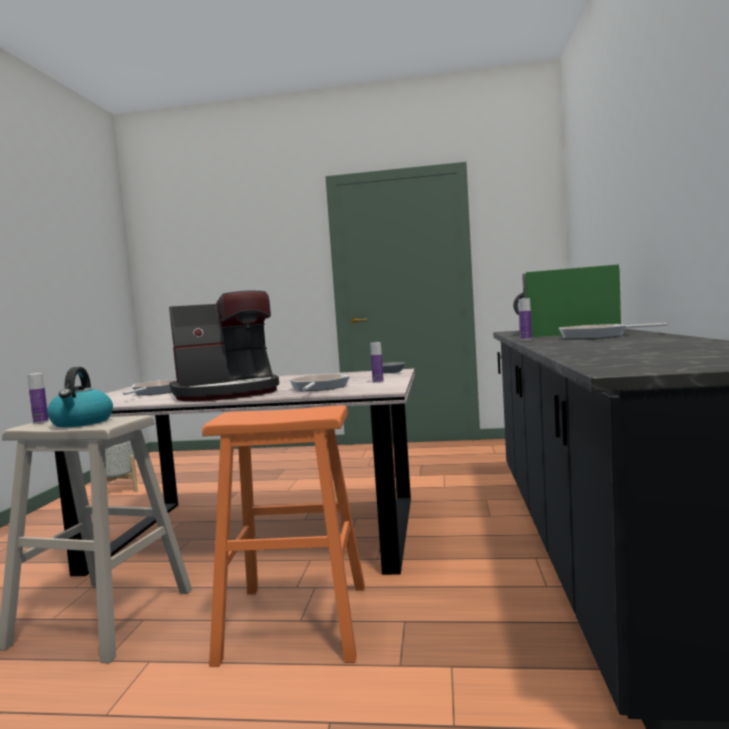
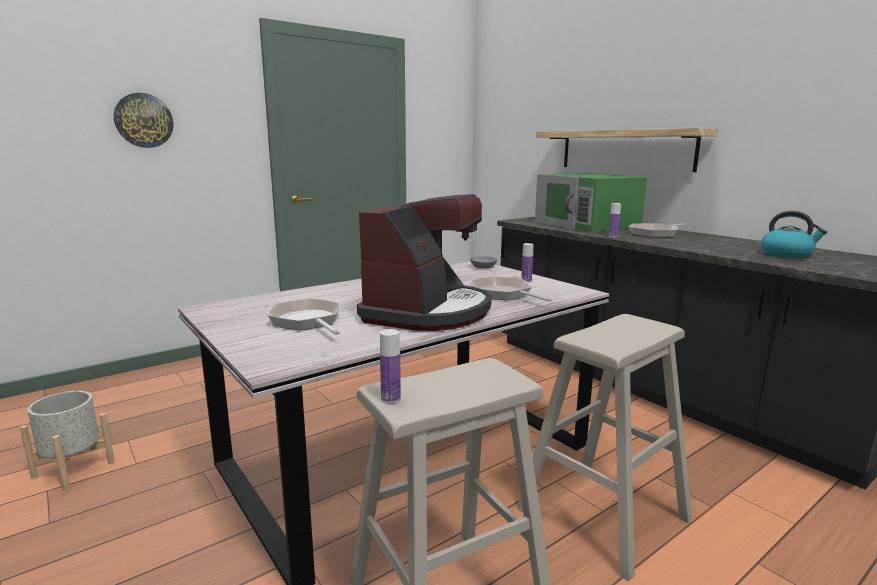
camera: 45 degrees left, 10 degrees up
kettle [47,367,113,427] -> kettle moved to [761,211,827,258]
orange stool [202,405,365,667] -> beige stool [517,314,692,581]
none -> wall clock [114,93,173,148]
none -> shelf [536,128,718,172]

